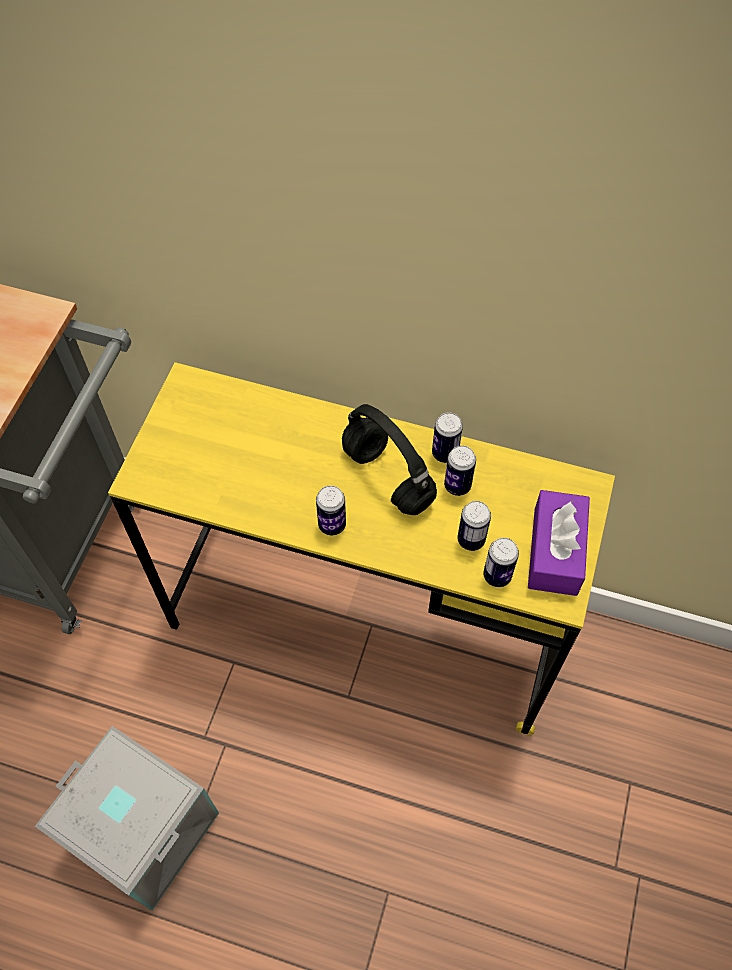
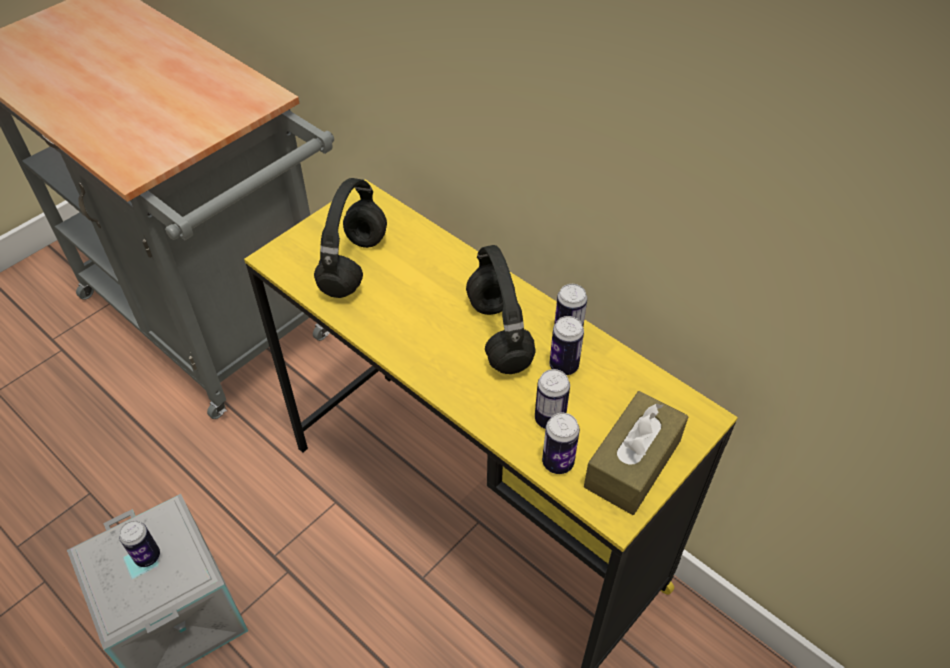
camera: 25 degrees right, 10 degrees down
can [316,485,346,535] -> can moved to [119,521,160,567]
purple tissue box [528,490,590,596] -> brown tissue box [584,391,688,515]
none -> black headphones [314,178,387,298]

